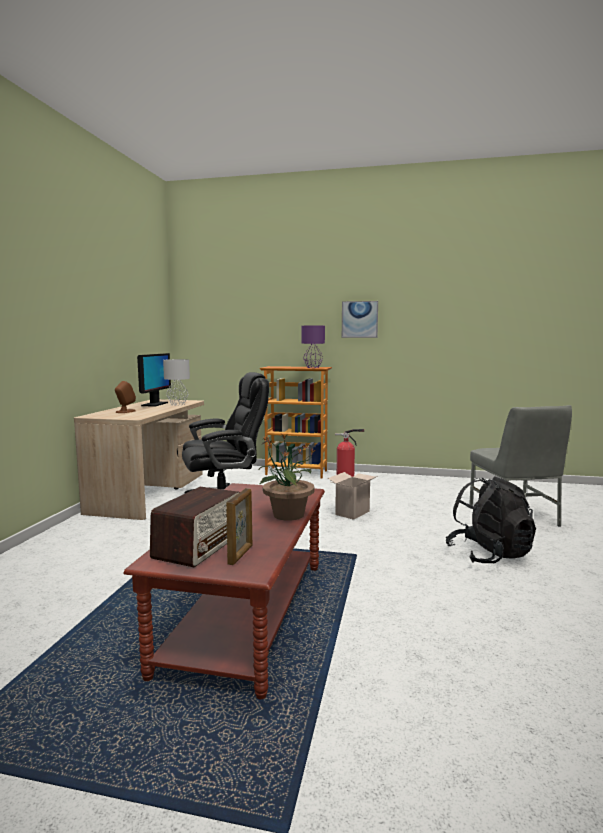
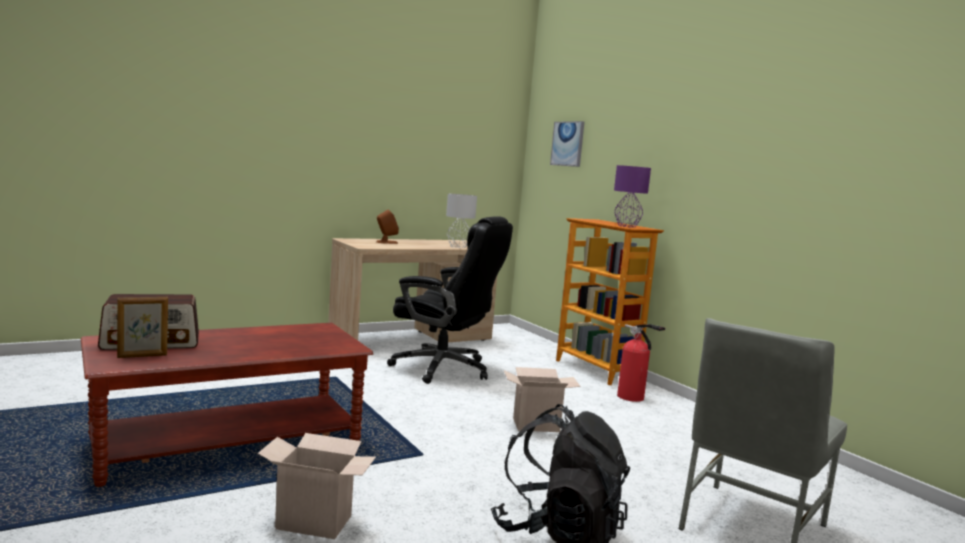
camera: 45 degrees right, 0 degrees up
monitor [137,353,171,407] -> none
potted plant [259,434,315,521] -> none
picture [342,301,378,338] -> picture moved to [550,121,584,167]
none -> cardboard box [258,433,376,539]

